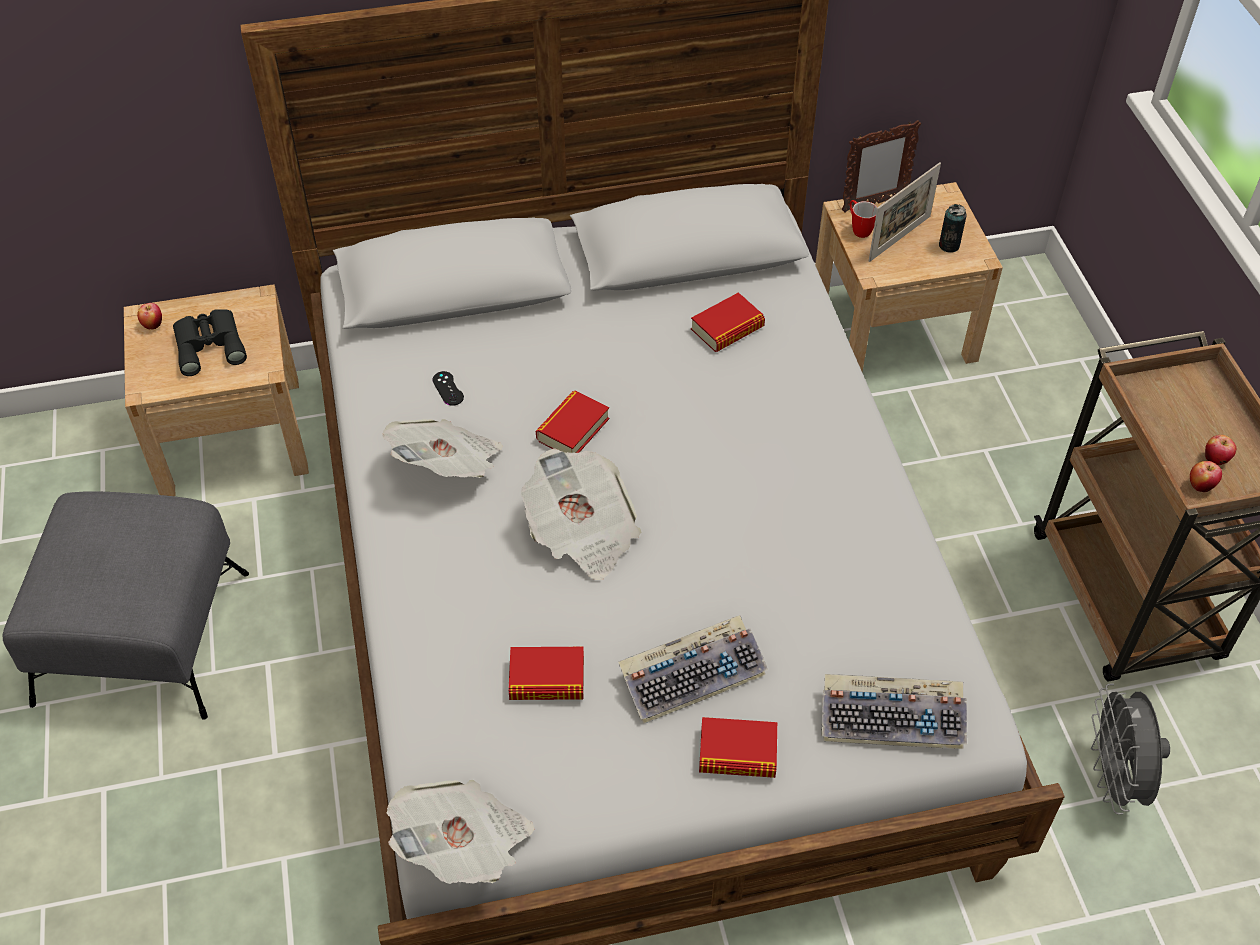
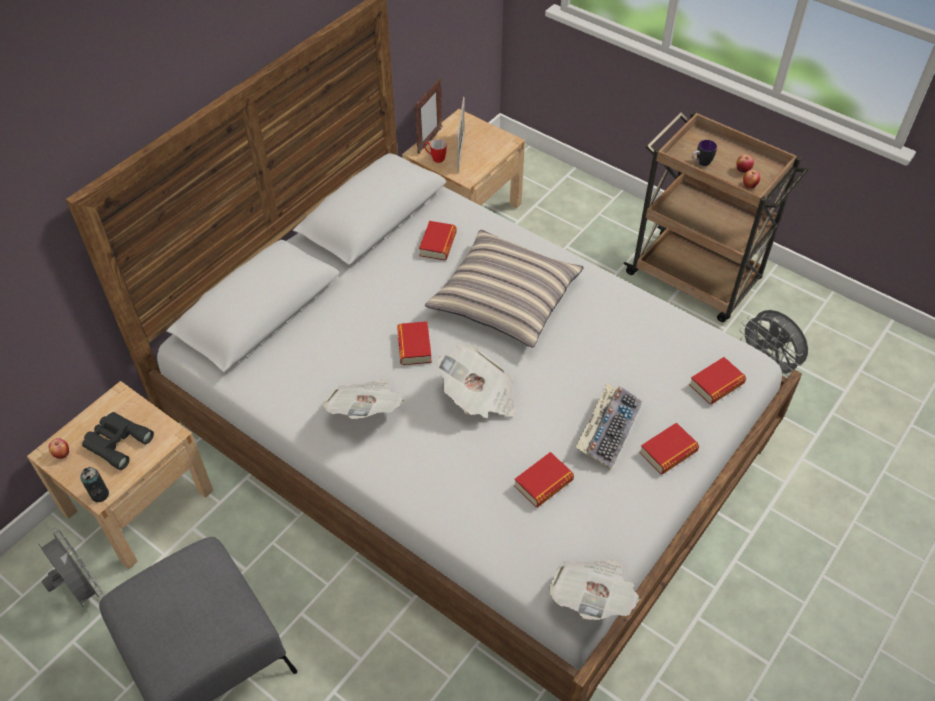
camera: 40 degrees left, 0 degrees up
black game controller [432,371,464,406] -> none
keyboard [821,674,967,749] -> book [689,357,746,404]
can [939,204,967,253] -> can moved to [80,467,109,502]
none -> grey fan [38,528,105,608]
none -> pillow [425,229,584,348]
none -> mug [692,140,717,166]

